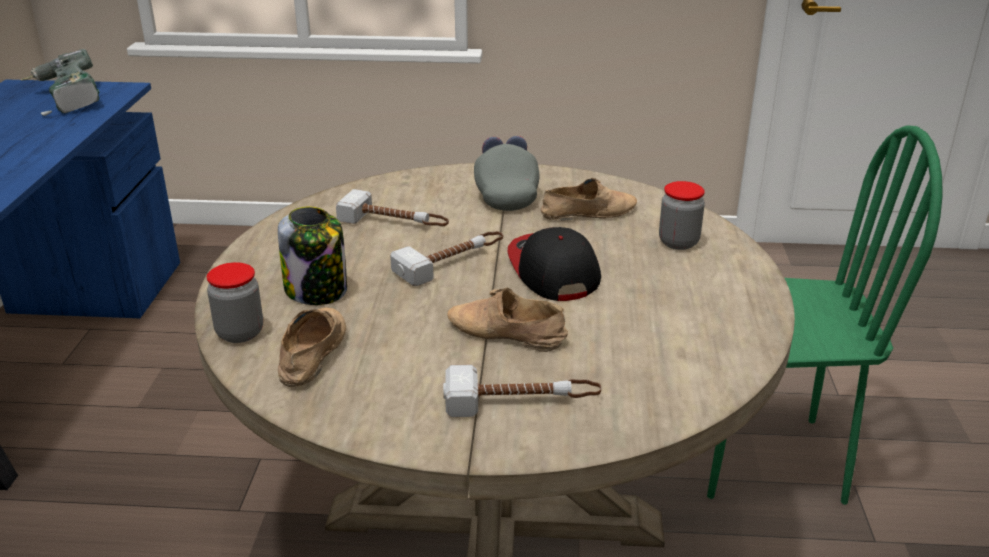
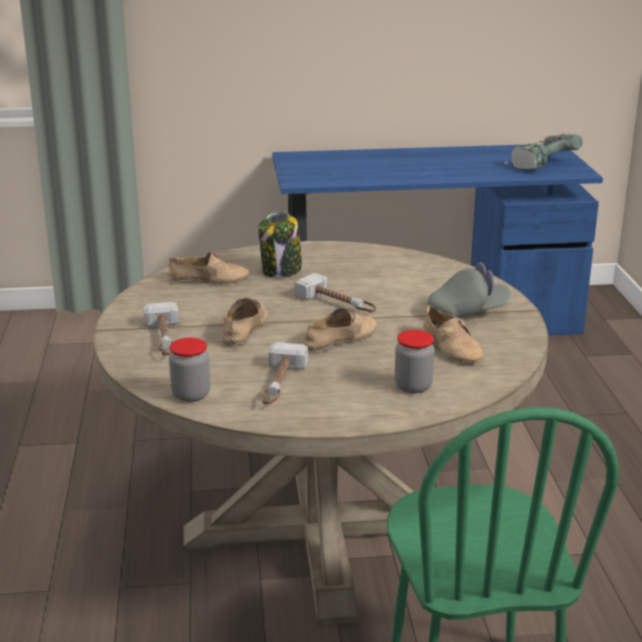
camera: 80 degrees right, 5 degrees down
jar [207,262,263,343] -> jar moved to [169,338,210,402]
hammer [336,189,449,226] -> hammer moved to [262,342,308,404]
cap [508,227,601,301] -> beige shoe [303,308,377,351]

